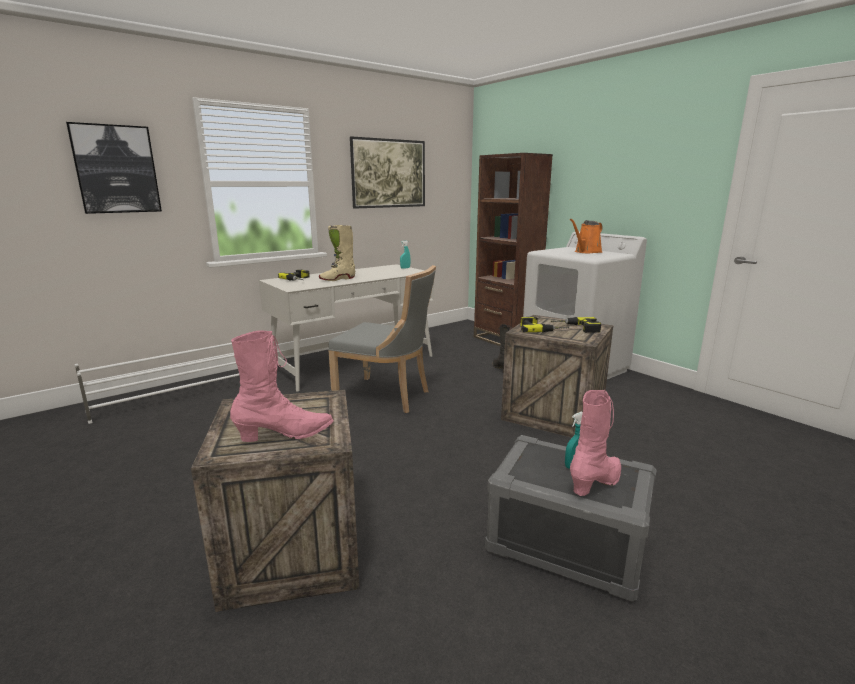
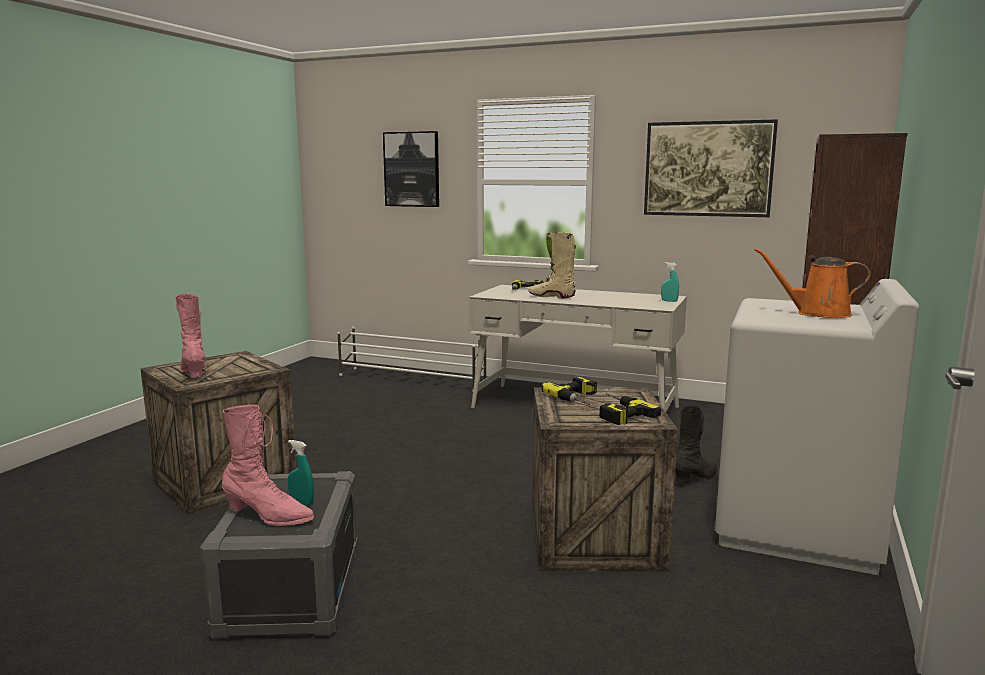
camera: 60 degrees right, 5 degrees down
pink boot [230,330,333,442] -> pink boot turned 150 degrees counterclockwise [175,293,205,378]
grey chair [328,265,436,413] -> none

